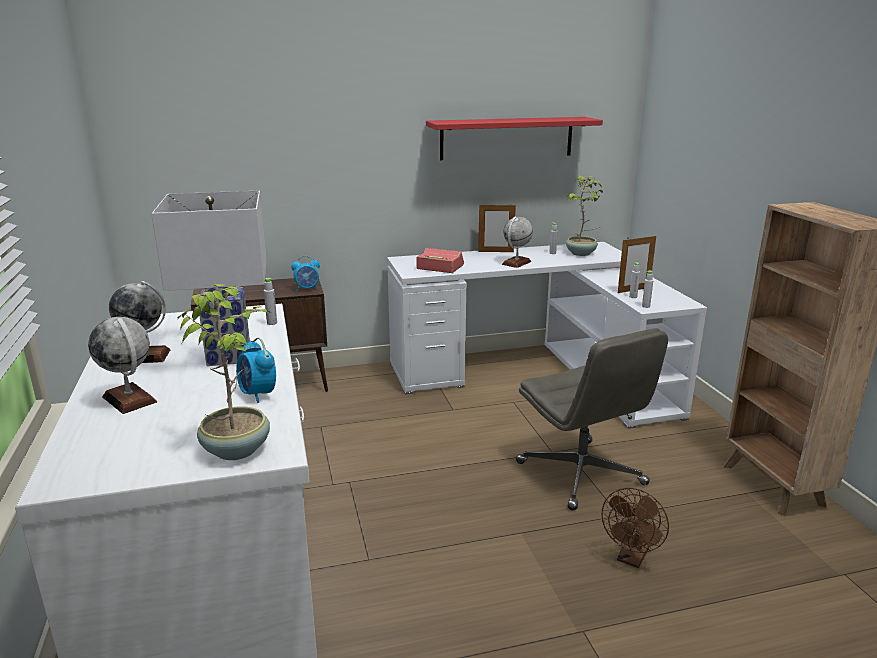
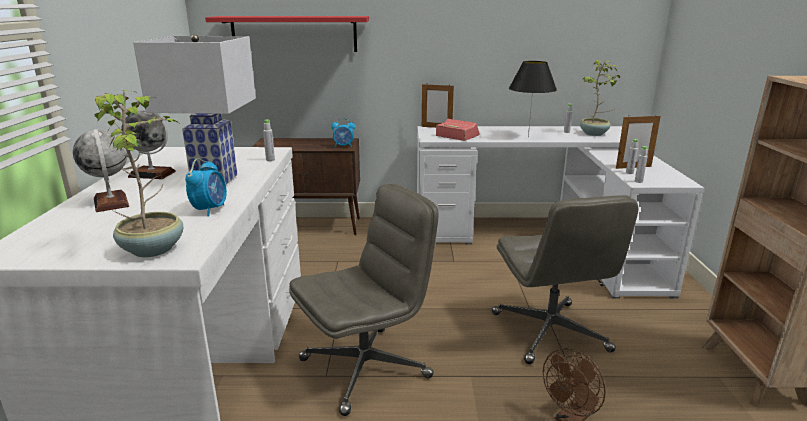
camera: 15 degrees right, 0 degrees up
alarm clock [236,338,276,403] -> alarm clock turned 150 degrees counterclockwise [185,158,227,216]
red shelf [426,117,603,160] -> red shelf moved to [205,16,369,52]
picture frame [478,203,516,252] -> picture frame moved to [422,84,454,128]
globe [502,216,533,268] -> black table lamp [509,61,557,138]
none -> grey office chair [289,184,438,416]

